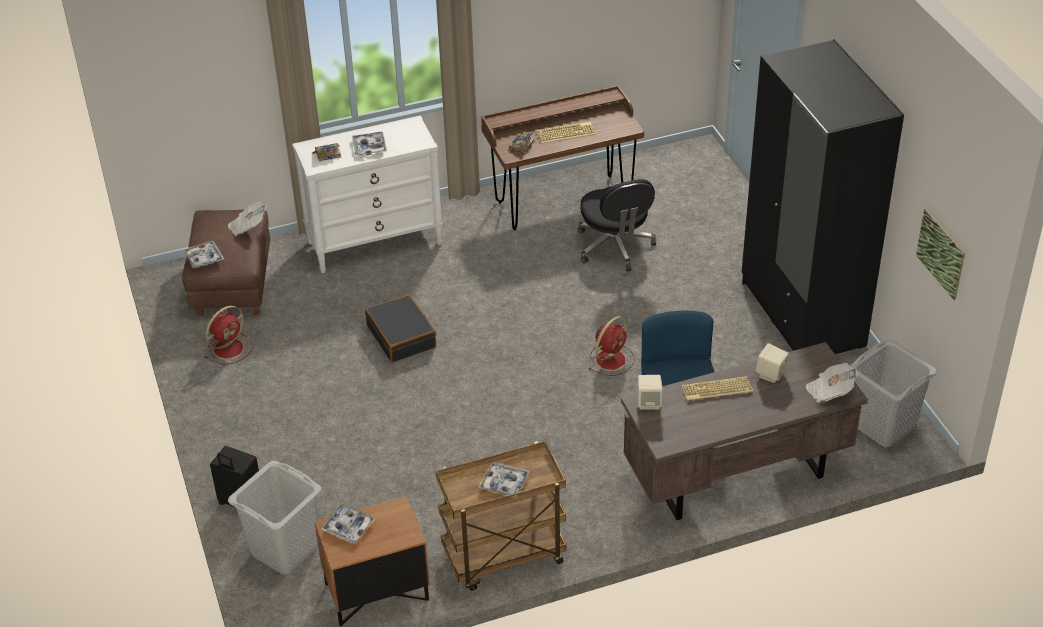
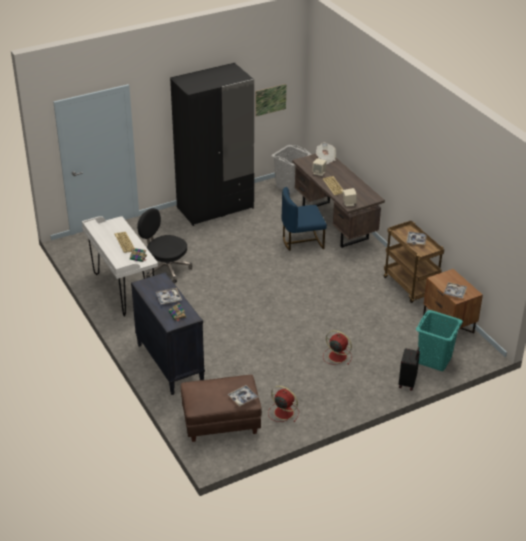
camera: 100 degrees left, 5 degrees down
newspaper [228,201,267,236] -> none
grey laundry basket [228,461,322,575] -> turquoise laundry basket [416,310,463,371]
white dresser [292,115,443,273] -> black dresser [131,272,205,395]
black suitcase [365,294,436,362] -> none
brown desk [481,85,644,230] -> white desk [82,216,158,316]
black office chair [577,179,656,271] -> black office chair turned 120 degrees counterclockwise [137,208,192,283]
red fan [588,316,635,376] -> red fan moved to [323,330,352,365]

